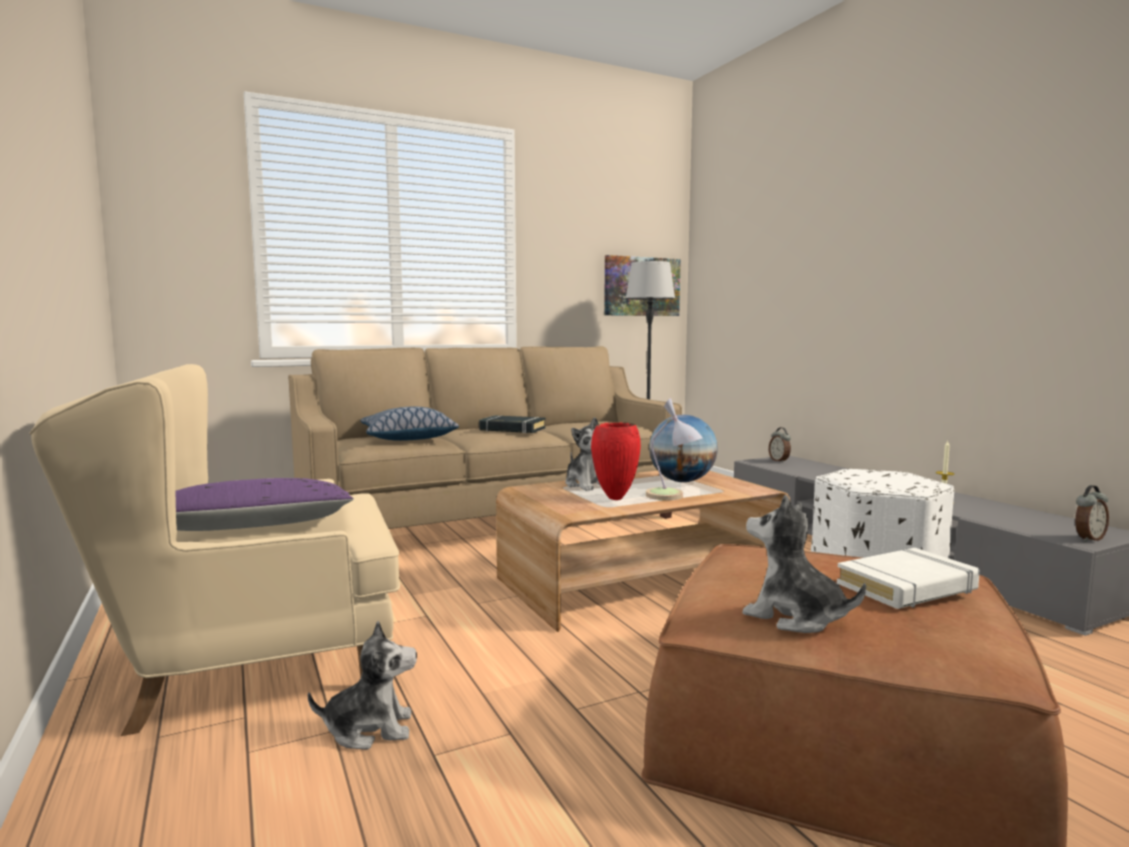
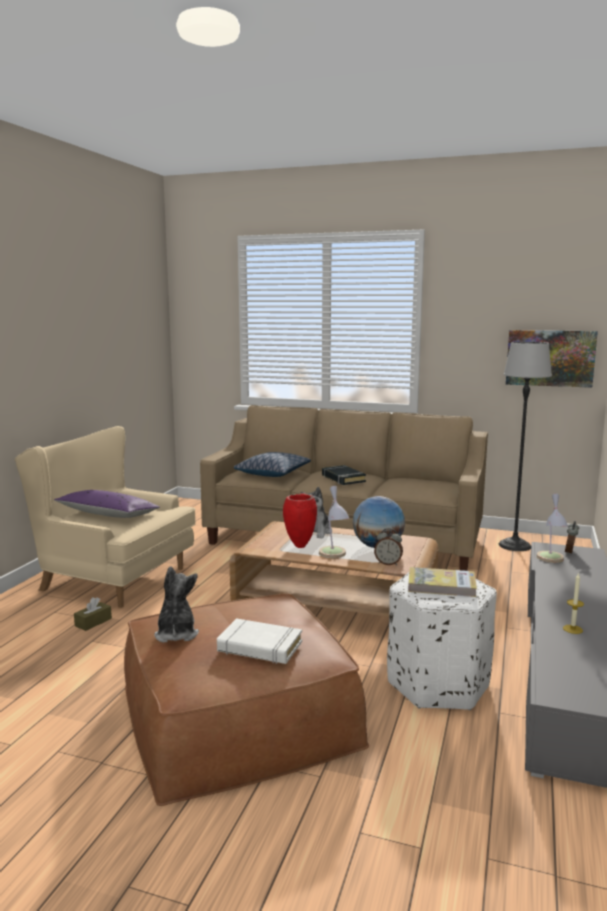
camera: 45 degrees right, 5 degrees up
plush toy [308,621,417,750] -> brown tissue box [74,597,112,631]
alarm clock [1075,485,1109,542] -> alarm clock moved to [374,528,403,566]
none -> book [408,567,477,597]
none -> table lamp [536,493,568,563]

